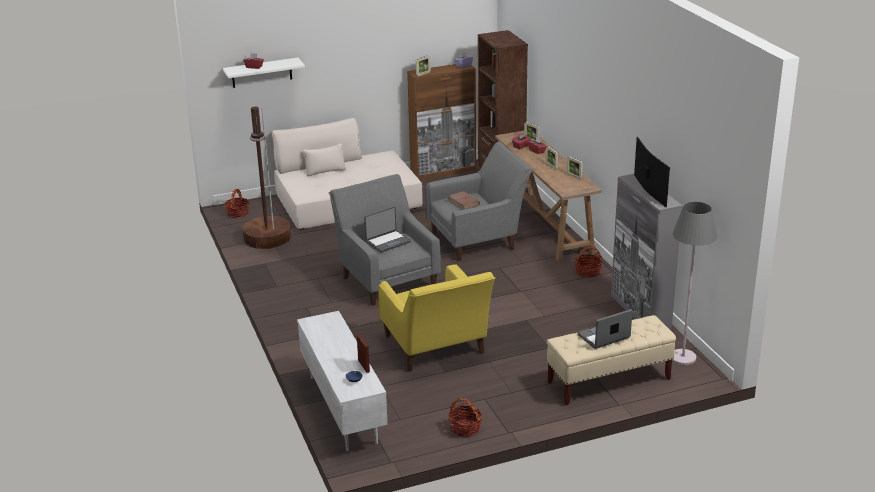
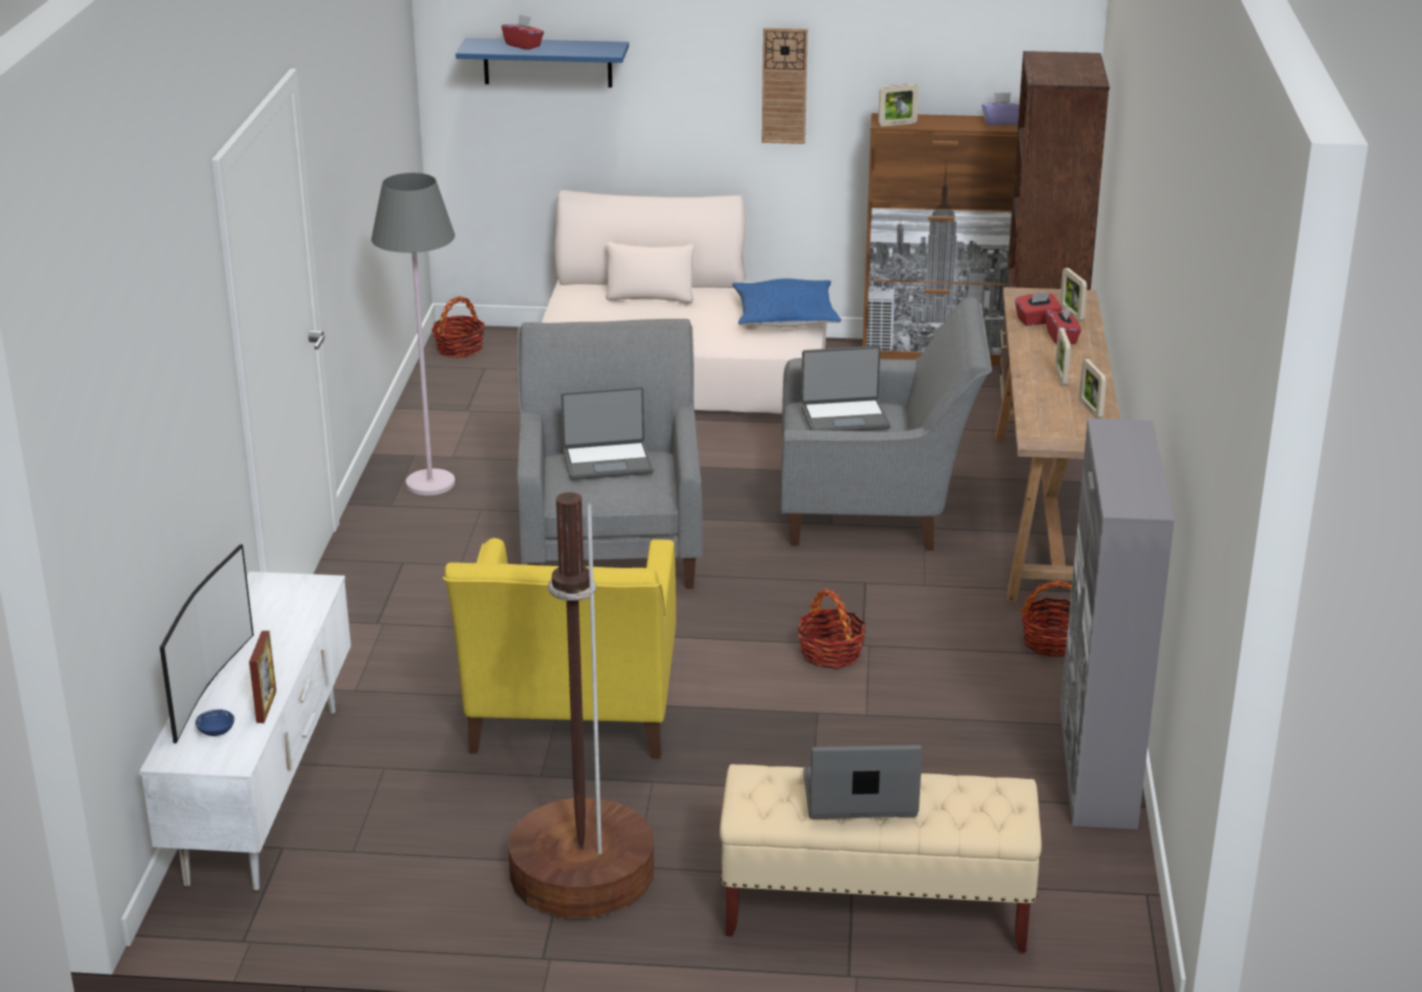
camera: 25 degrees right, 0 degrees up
white shelf [223,58,305,88] -> blue shelf [456,38,629,88]
brown floor lamp [243,107,291,249] -> brown floor lamp moved to [508,492,654,918]
brown book [448,191,480,210] -> laptop [801,346,891,431]
basket [448,398,483,437] -> basket moved to [797,588,866,668]
television [634,137,670,207] -> television moved to [160,544,254,743]
grey floor lamp [672,202,717,365] -> grey floor lamp moved to [371,173,455,496]
none -> blue pillow [732,278,841,327]
none -> wall clock [762,28,808,144]

